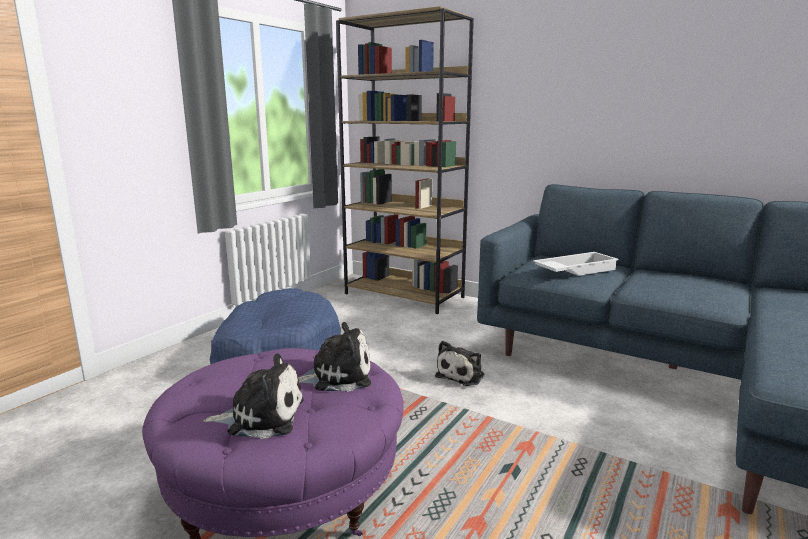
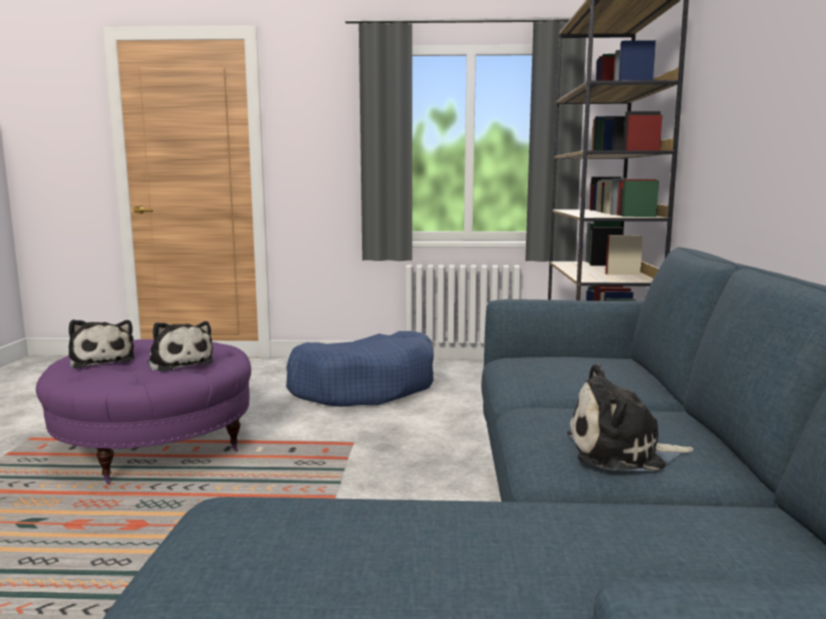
camera: 60 degrees right, 5 degrees down
plush toy [435,341,484,386] -> plush toy moved to [567,364,693,471]
white tray [533,252,619,276] -> none

